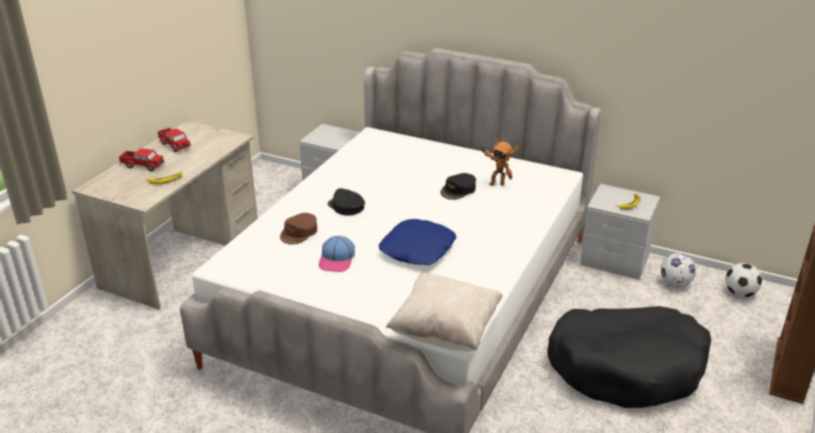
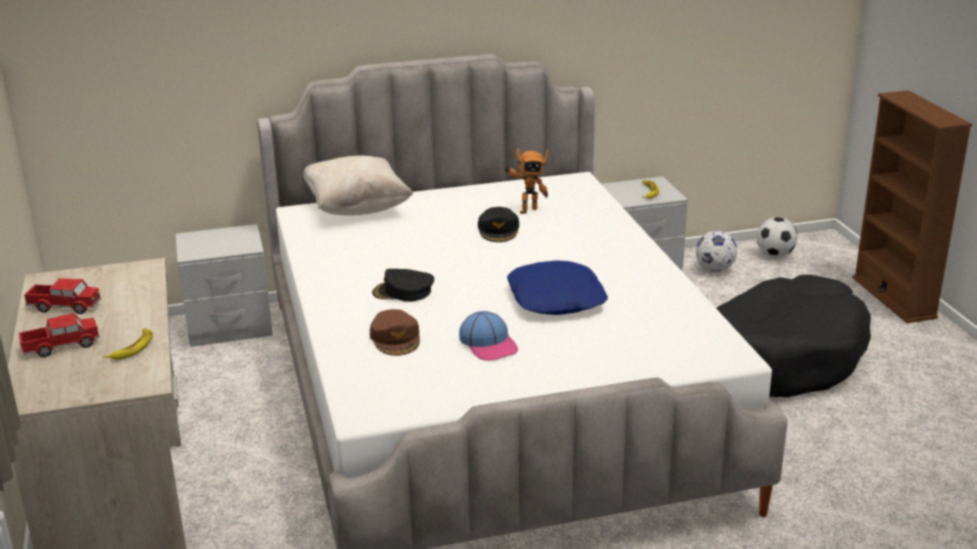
camera: 40 degrees left, 5 degrees down
beige pillow [385,272,503,351] -> beige pillow moved to [303,156,413,216]

